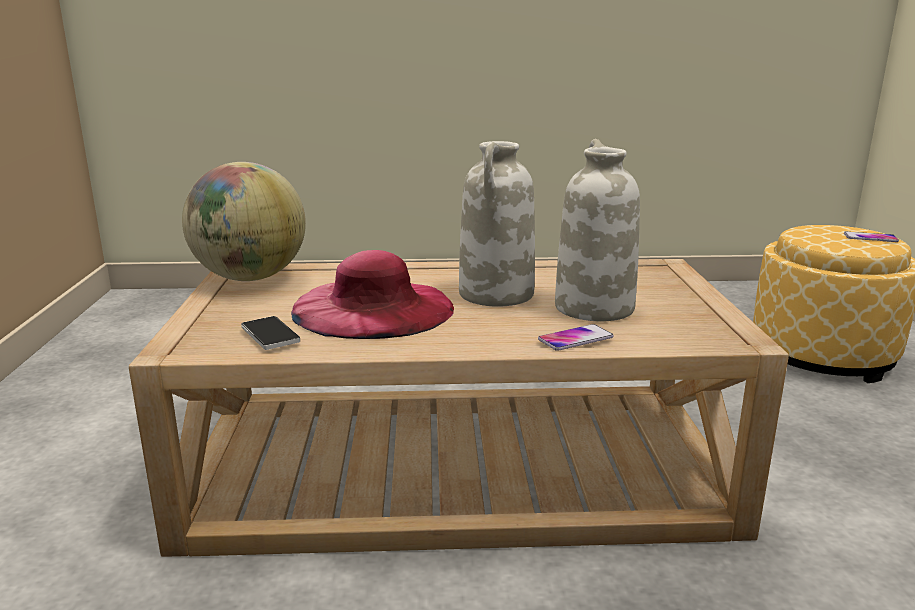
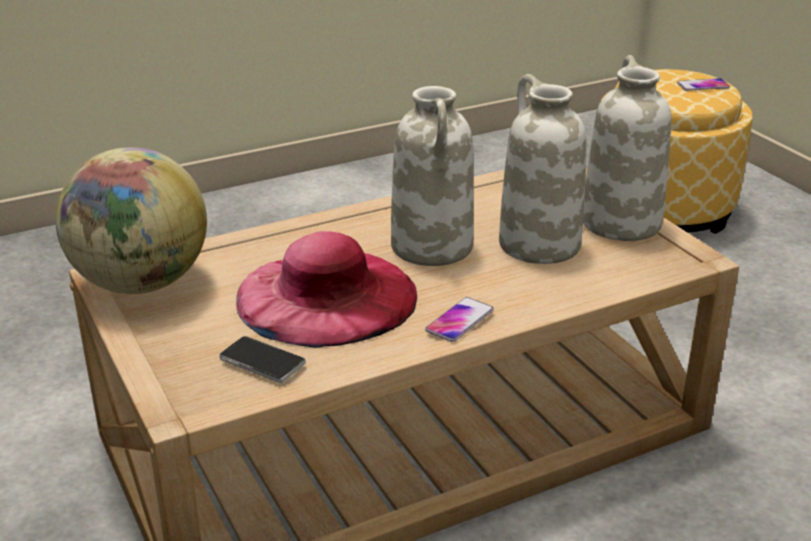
camera: 25 degrees left, 10 degrees up
phone [538,324,614,351] -> phone moved to [425,297,494,342]
none -> white vase [583,55,672,241]

